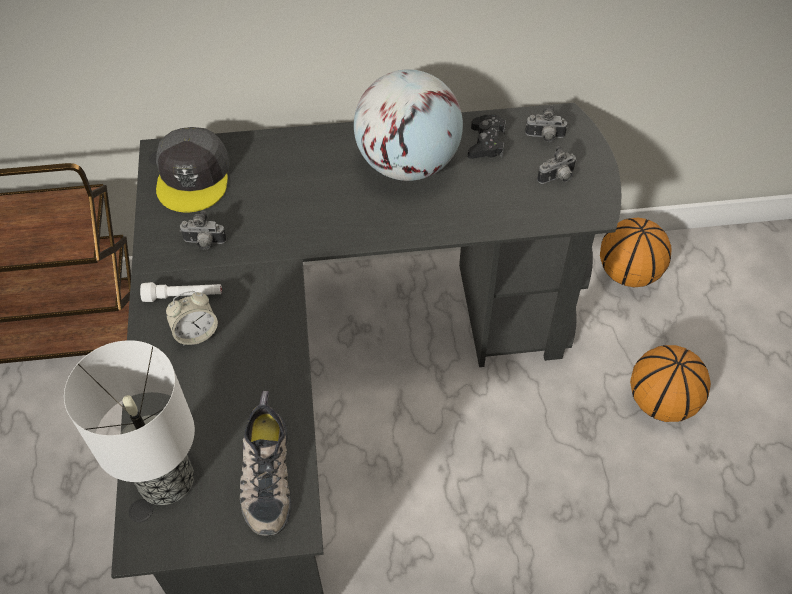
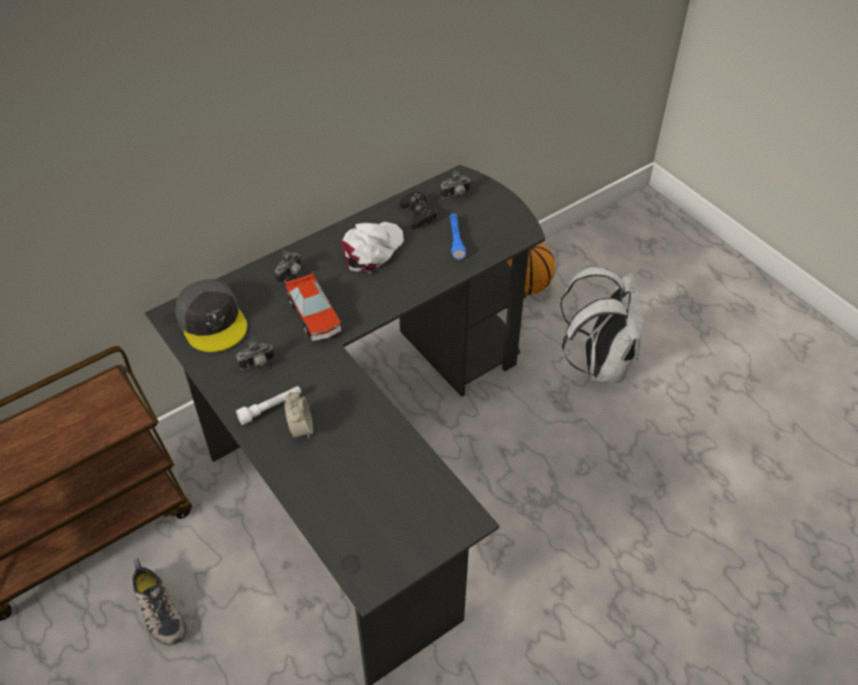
camera: 30 degrees left, 5 degrees down
table lamp [64,340,195,505] -> none
alarm clock [166,291,218,346] -> alarm clock turned 45 degrees counterclockwise [284,392,313,439]
shoe [240,391,291,536] -> shoe moved to [132,558,186,646]
globe [354,69,463,181] -> white cap [342,222,404,273]
camera [537,146,577,184] -> camera moved to [275,249,303,284]
basketball [630,345,711,422] -> white backpack [560,267,644,383]
none -> toy car [285,271,341,341]
none -> blue flashlight [450,213,466,260]

